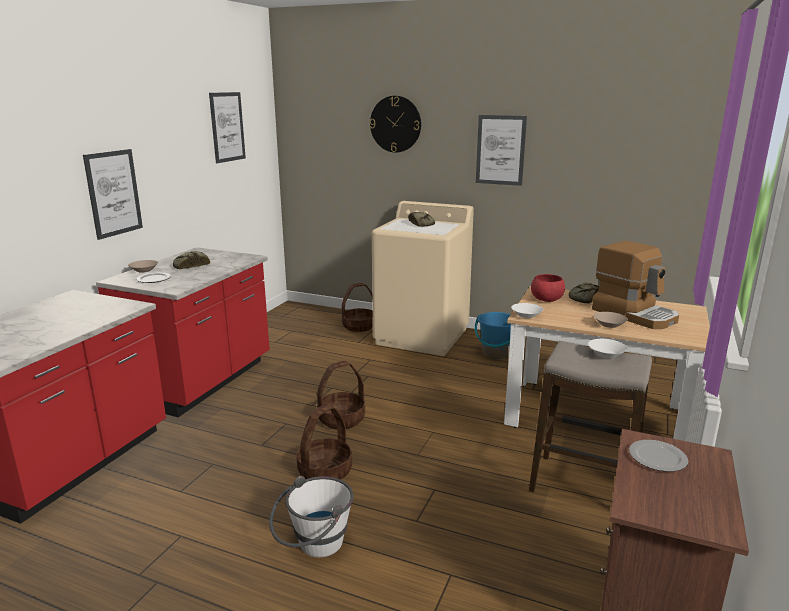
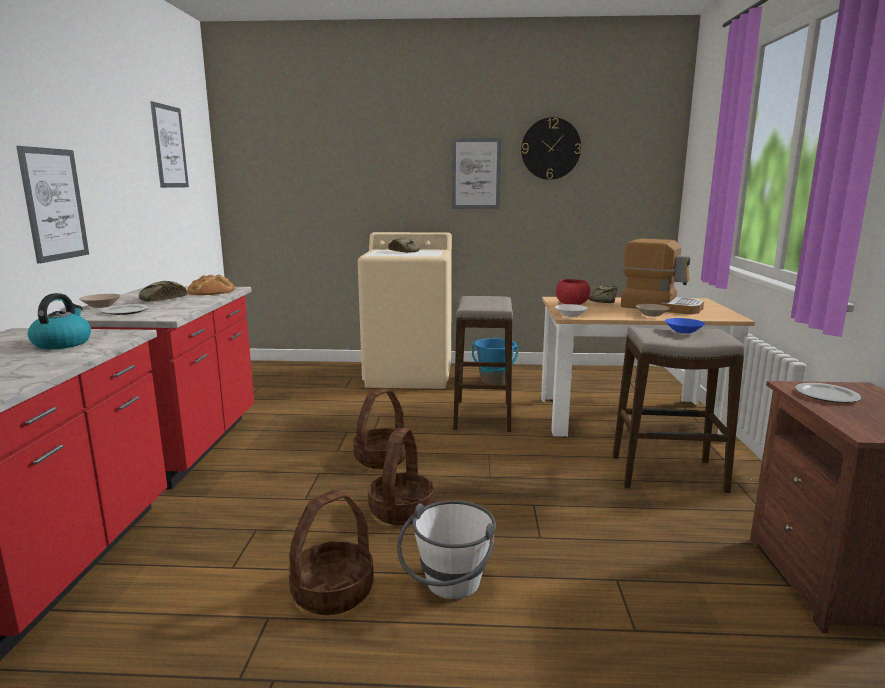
camera: 20 degrees left, 5 degrees down
basket [342,283,373,332] -> basket moved to [289,490,374,615]
wall clock [370,96,421,152] -> wall clock moved to [521,117,581,180]
white bowl [588,339,627,358] -> blue bowl [665,318,705,333]
none -> kettle [28,293,91,349]
none -> bread [187,274,235,295]
none -> stool [453,296,513,432]

